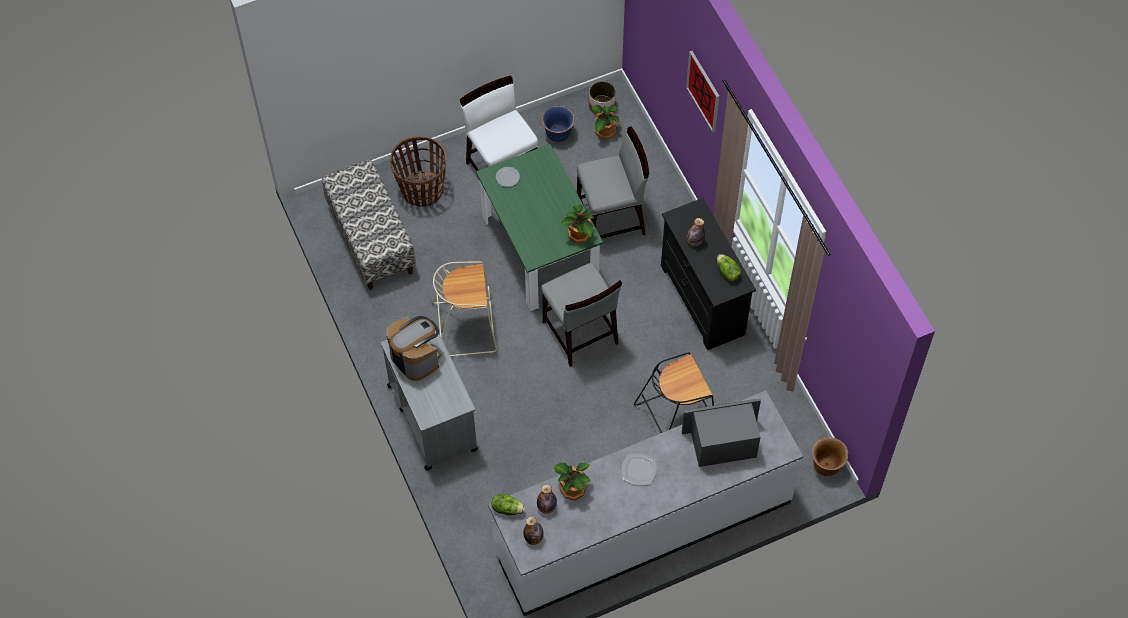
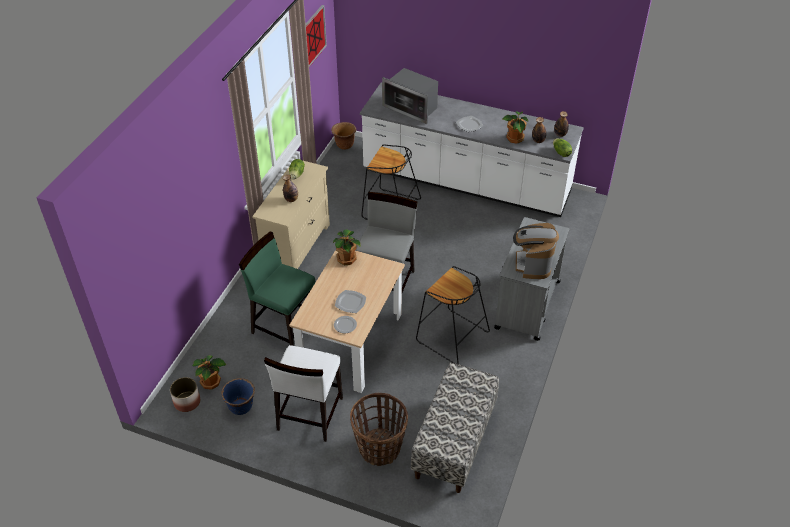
camera: 135 degrees left, 15 degrees down
beige stool [432,261,497,356] -> black stool [416,266,490,364]
green dining table [476,144,603,311] -> beige dining table [289,250,405,393]
grey chair [577,127,649,239] -> green chair [239,231,315,346]
black dresser [661,198,756,350] -> beige dresser [252,159,330,269]
picture [686,51,719,133] -> picture moved to [306,5,327,67]
none -> plate [335,290,366,313]

